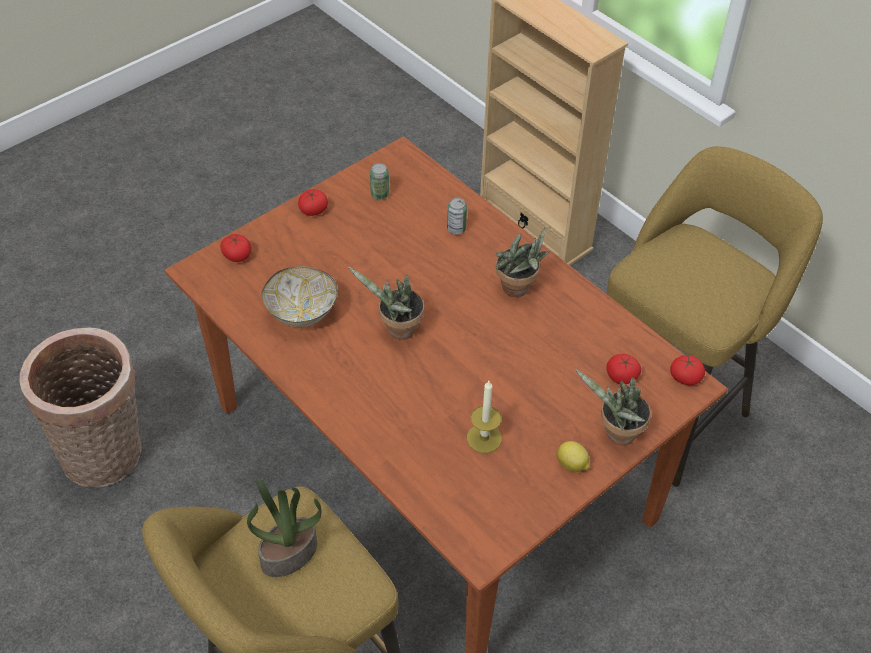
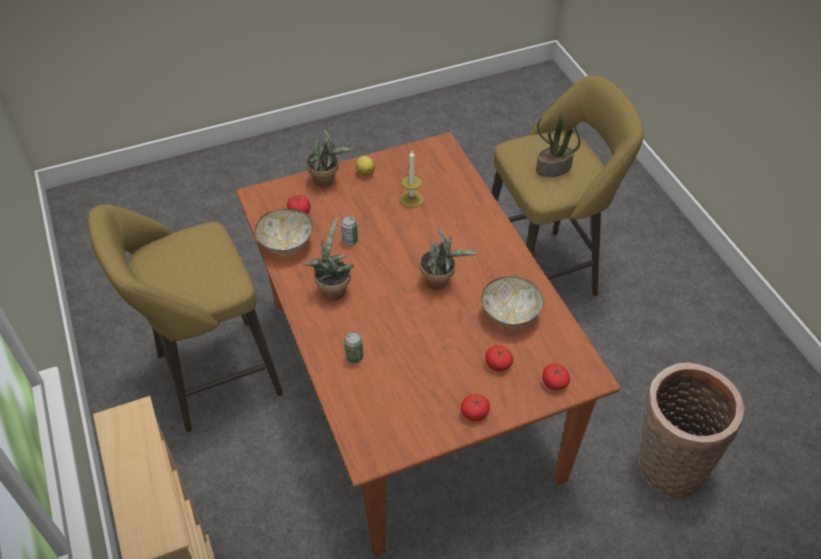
camera: 160 degrees left, 0 degrees up
can [370,163,389,199] -> can moved to [341,216,358,245]
tomato [670,355,705,385] -> tomato moved to [485,346,513,371]
none -> bowl [255,209,313,255]

